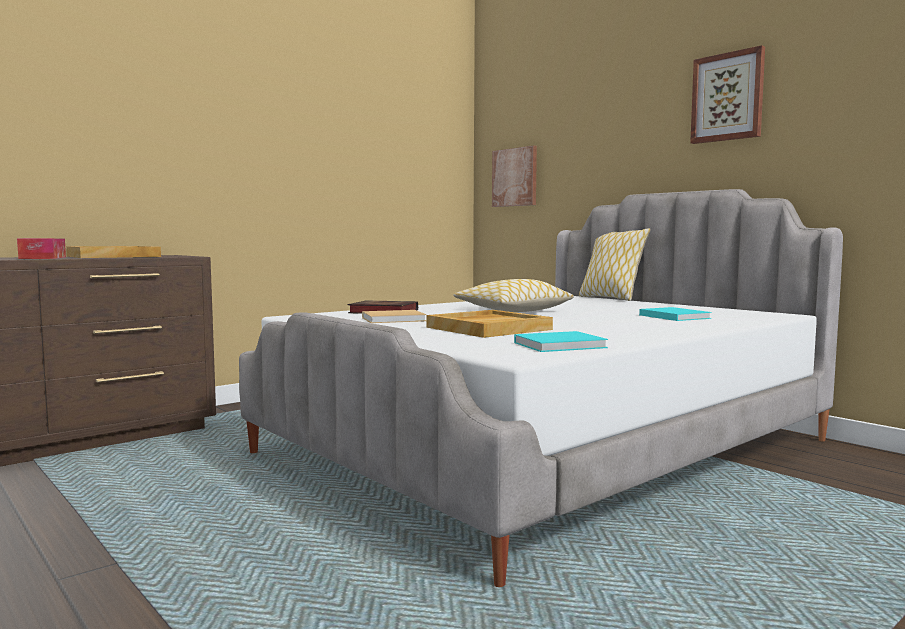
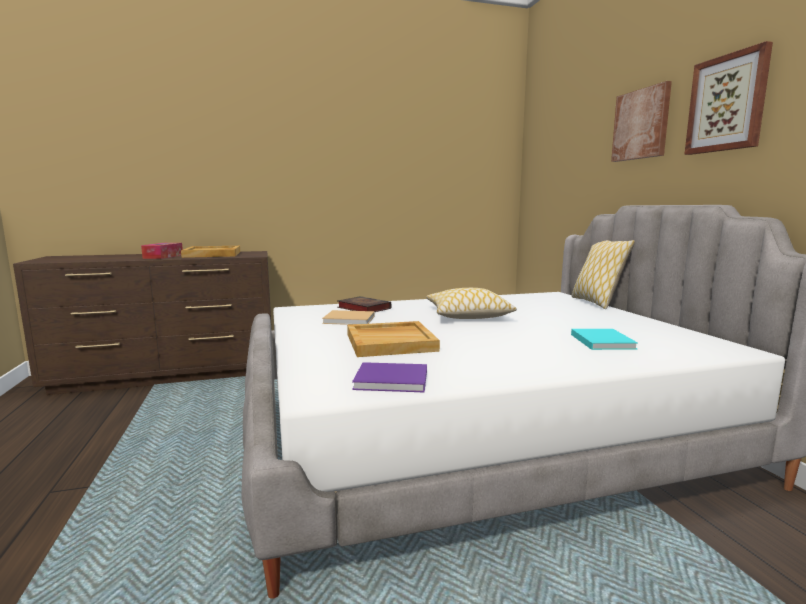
camera: 25 degrees right, 5 degrees up
picture [492,146,537,207] -> picture moved to [611,81,672,162]
turquoise book [514,331,608,352] -> purple book [352,362,427,392]

